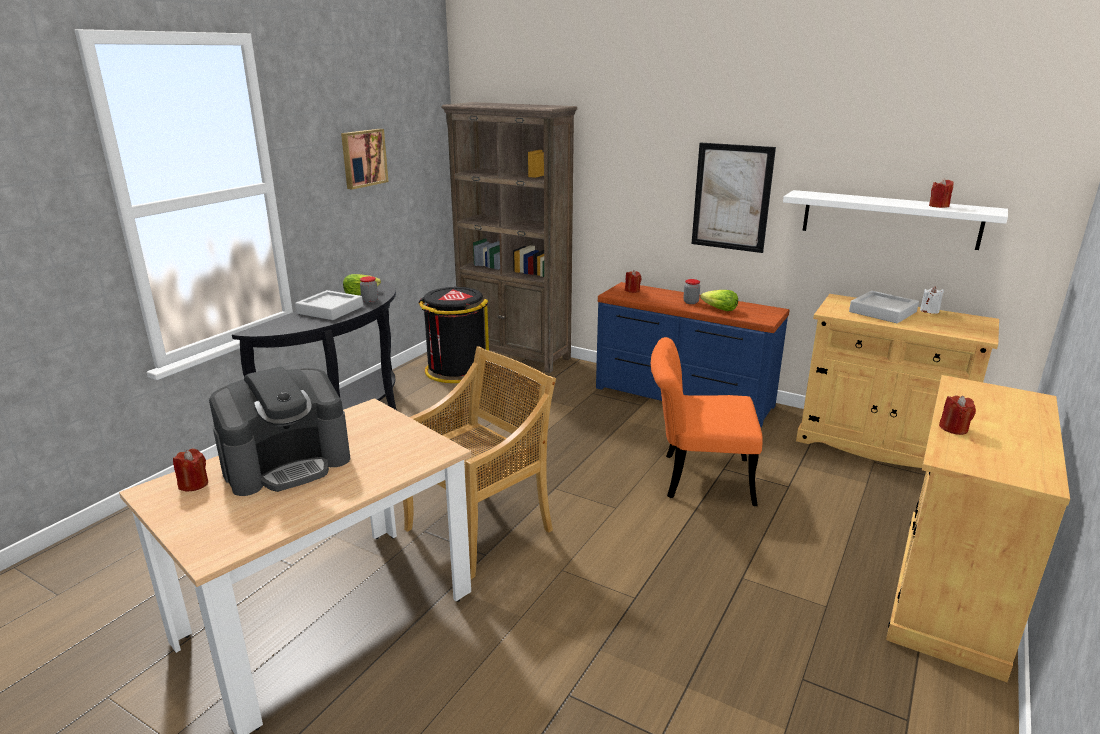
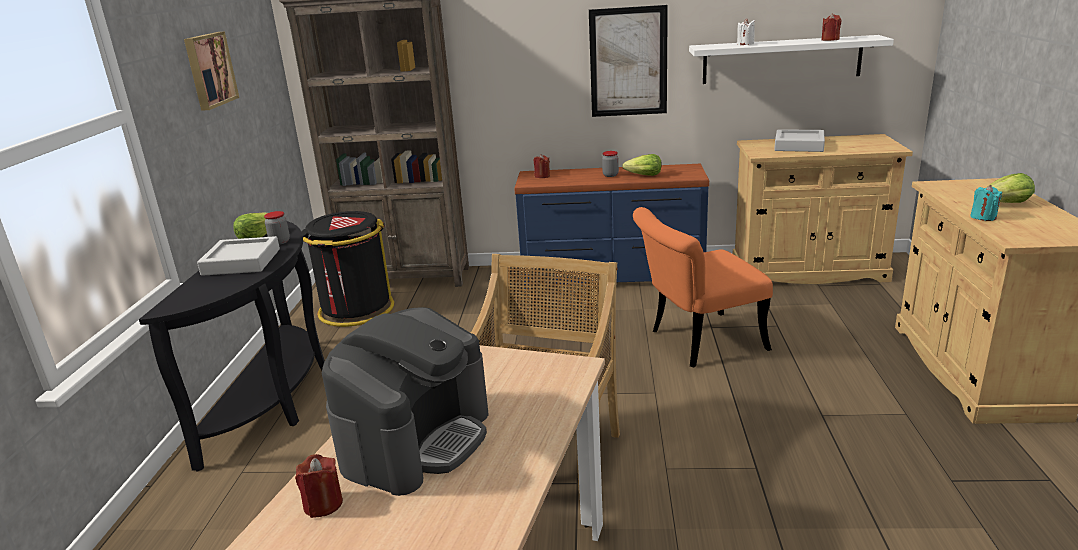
camera: 25 degrees left, 0 degrees up
white candle [920,286,944,314] -> white candle moved to [737,18,755,45]
red candle [939,395,976,435] -> turquoise candle [970,185,1002,221]
none -> lettuce [986,173,1035,203]

